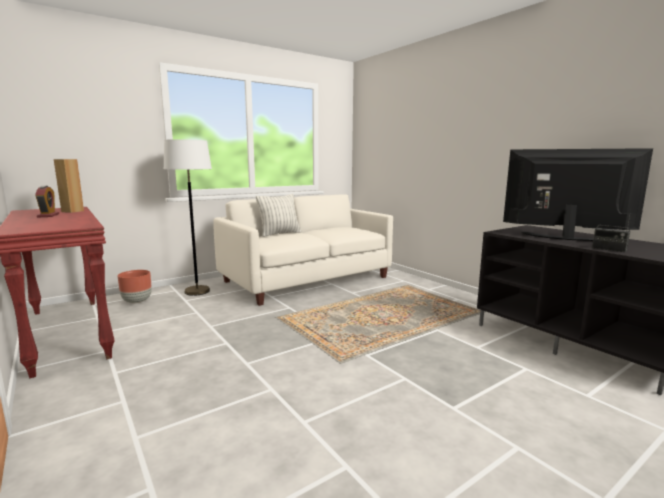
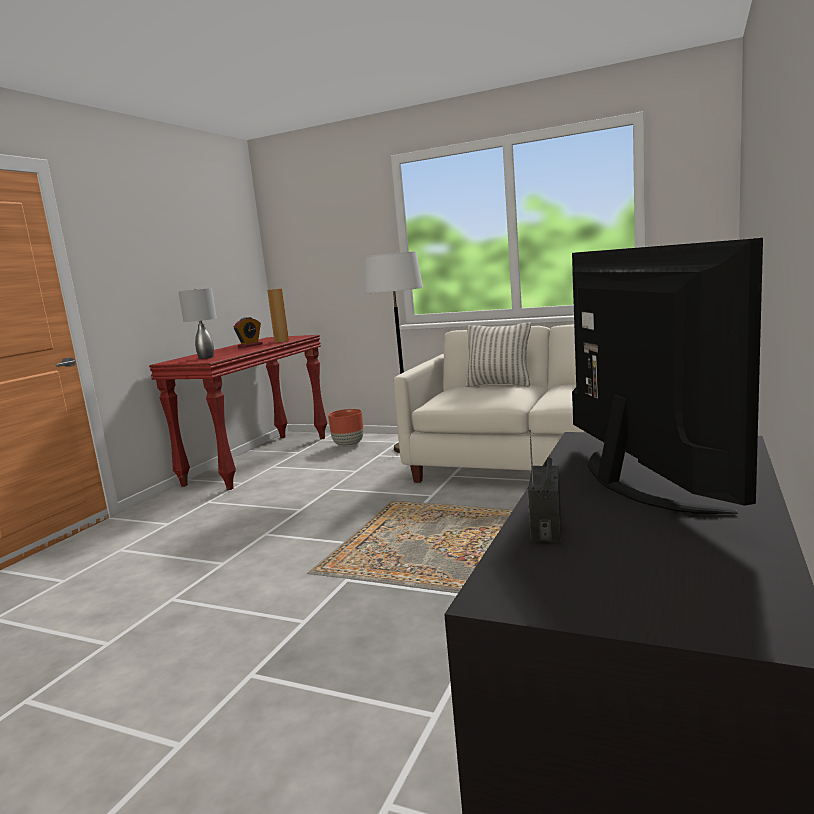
camera: 60 degrees right, 0 degrees up
none -> grey table lamp [178,288,217,359]

